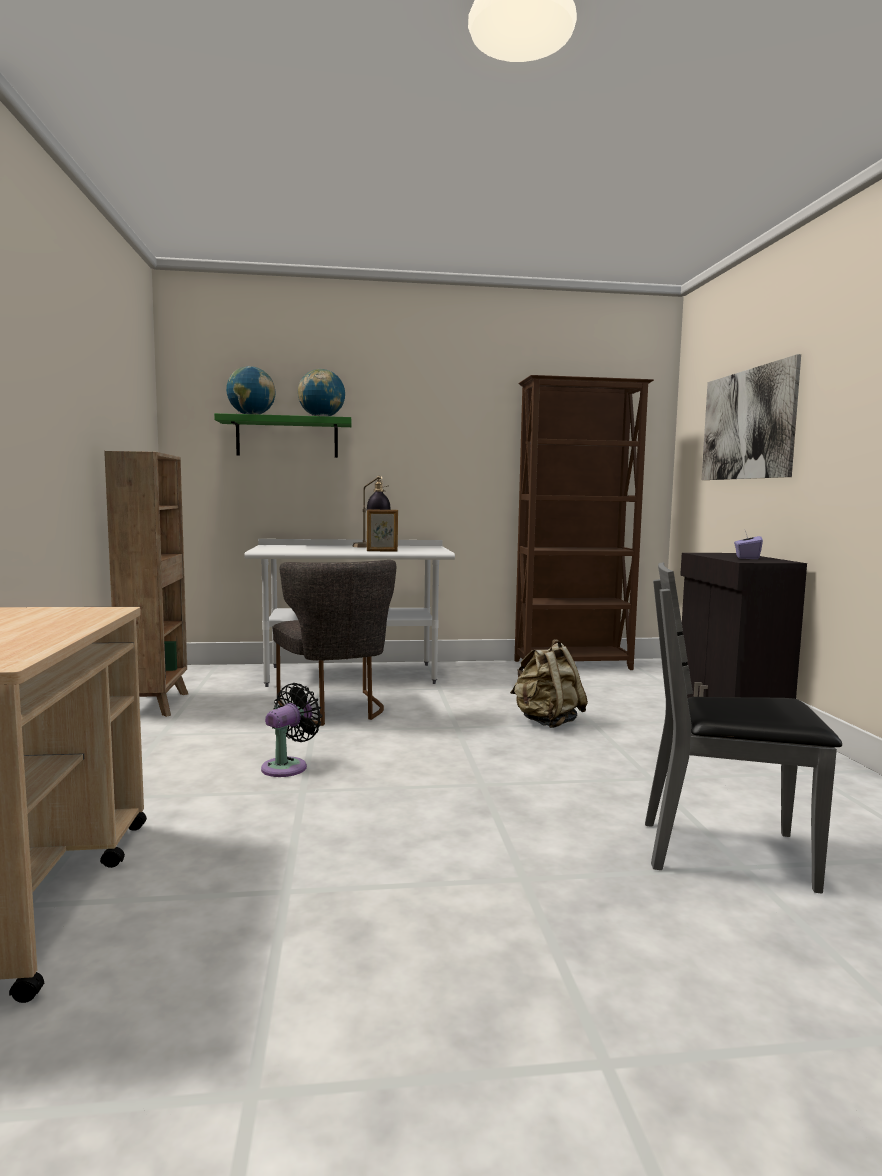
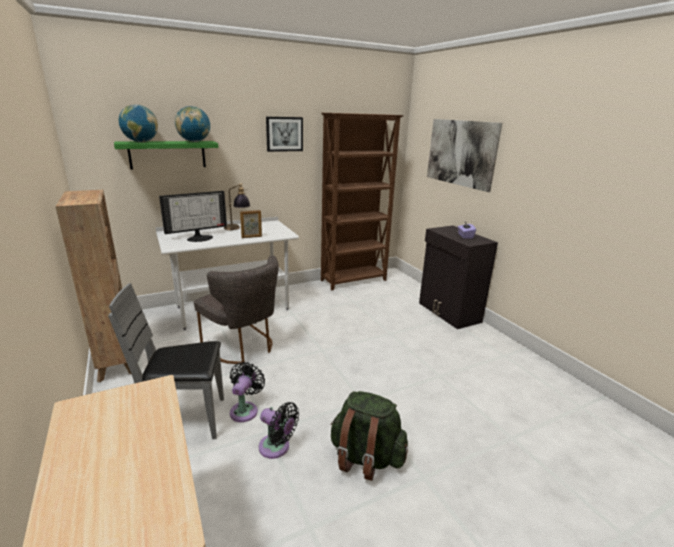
camera: 20 degrees left, 15 degrees up
beige backpack [510,639,588,728] -> none
grey chair [645,562,842,894] -> grey chair moved to [108,283,224,439]
none -> monitor [159,191,227,242]
none -> black fan [259,402,299,459]
none -> picture [266,117,303,152]
none -> green backpack [330,391,408,481]

